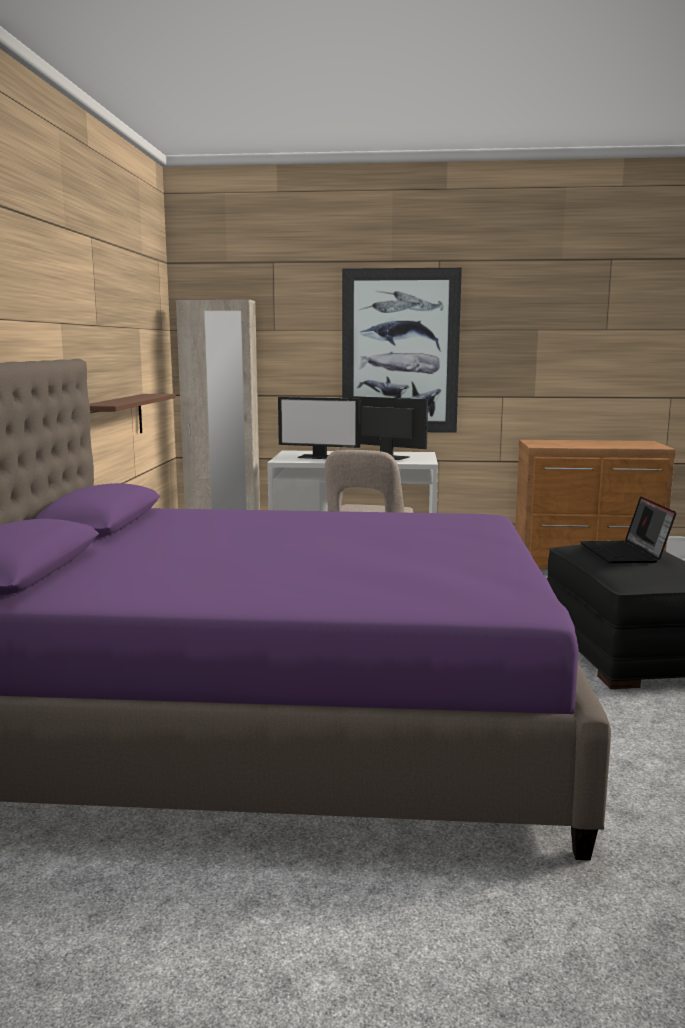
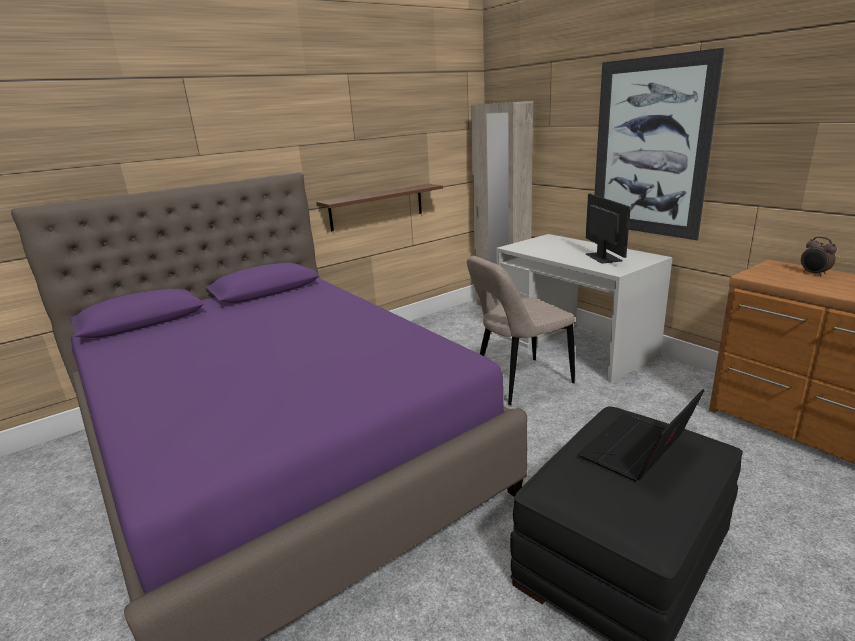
camera: 50 degrees right, 10 degrees up
monitor [278,397,360,459] -> none
none -> alarm clock [801,237,837,276]

